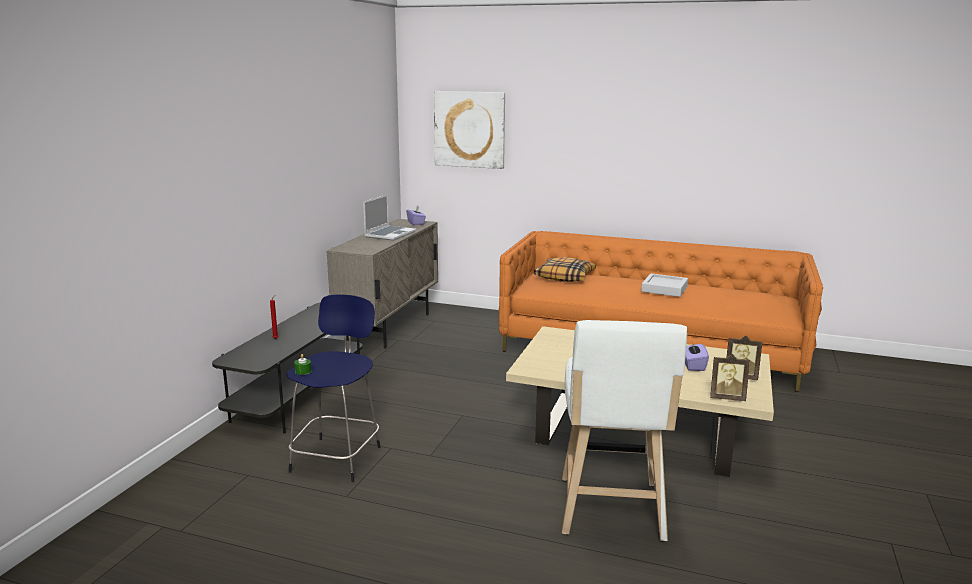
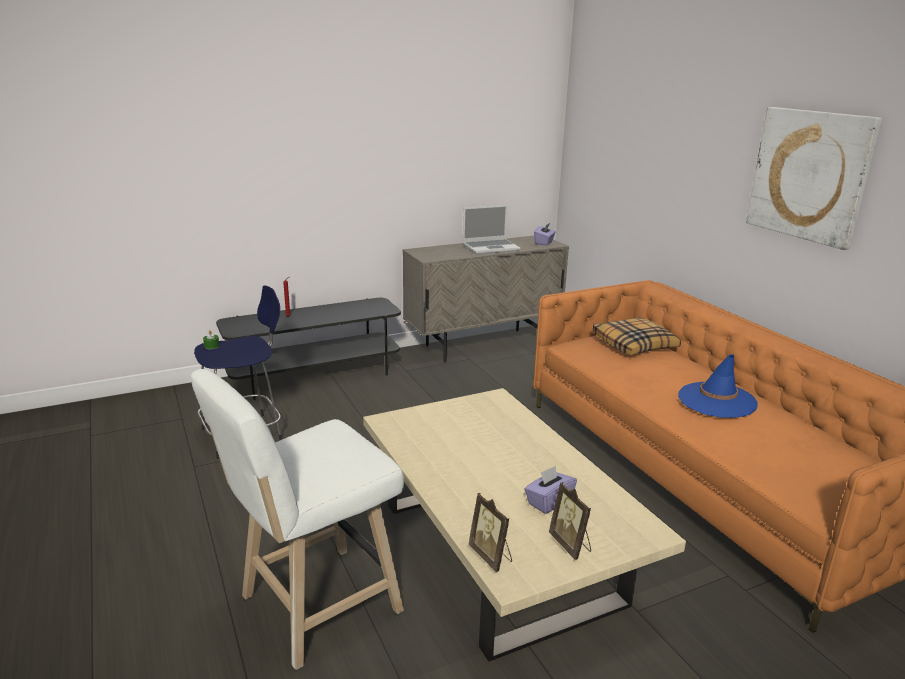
camera: 45 degrees right, 5 degrees up
picture [434,91,505,169] -> picture moved to [746,107,882,250]
grey tray [641,273,688,297] -> blue hat [678,354,758,418]

